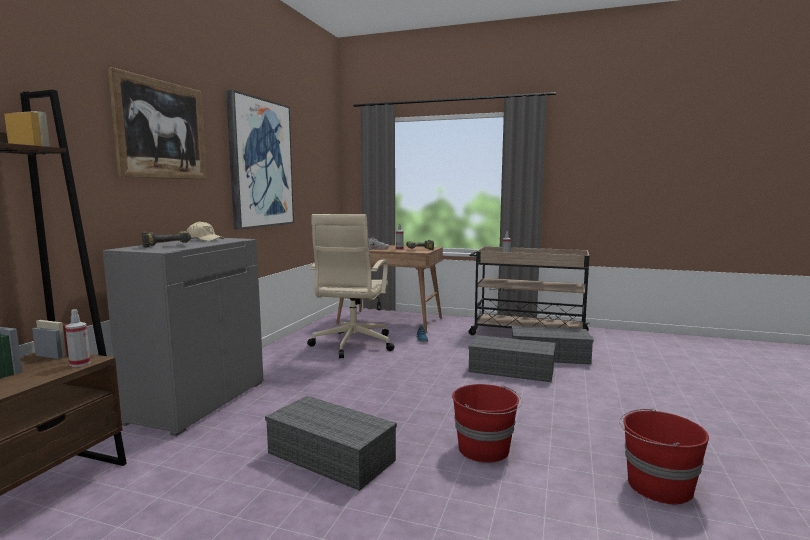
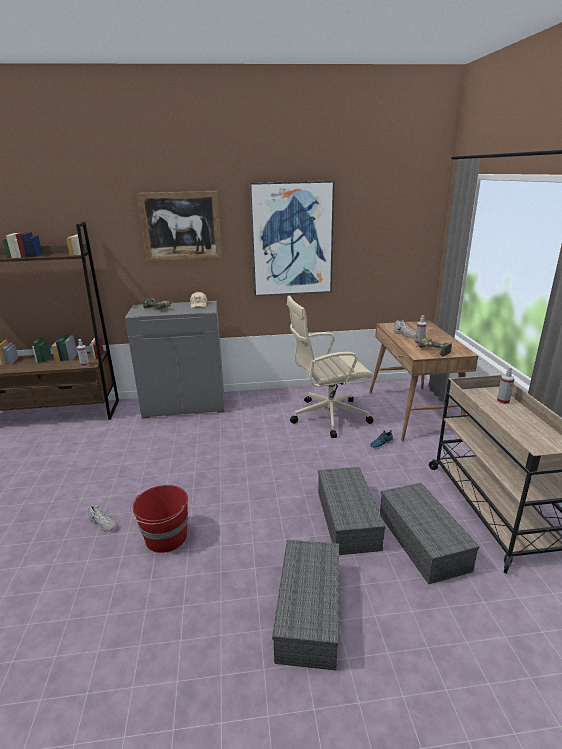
camera: 65 degrees right, 15 degrees up
grey storage box [265,396,397,491] -> grey storage box moved to [272,540,339,671]
red bucket [619,408,709,504] -> none
none -> white shoe [89,505,117,532]

